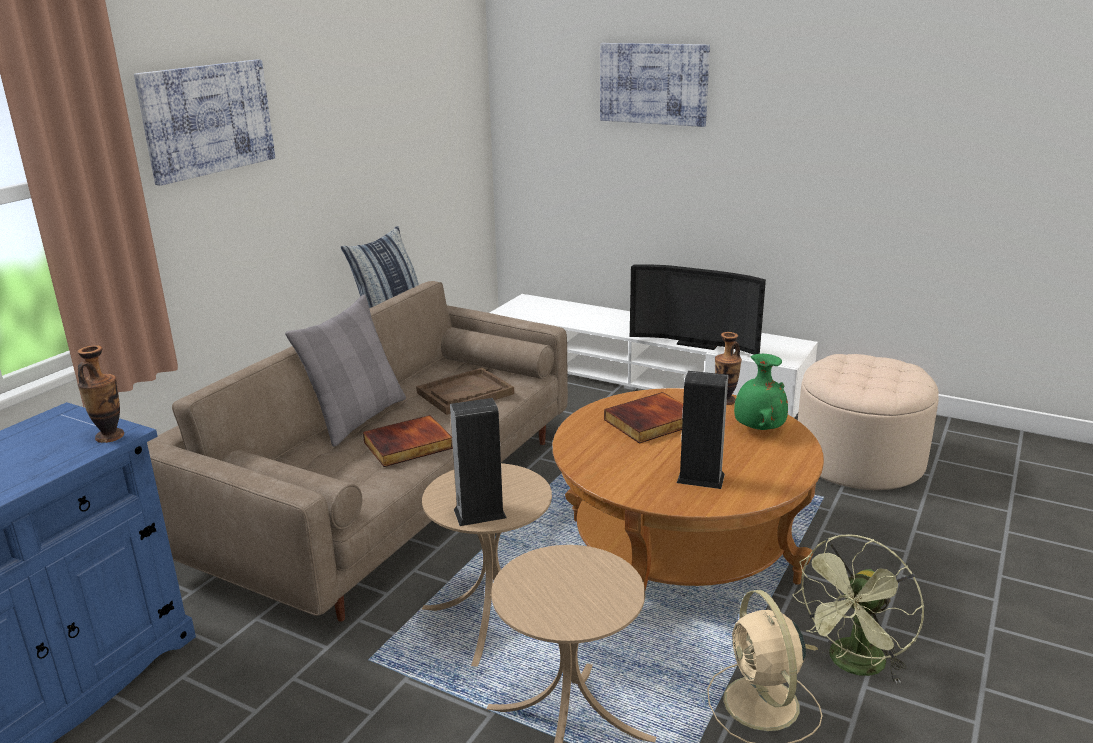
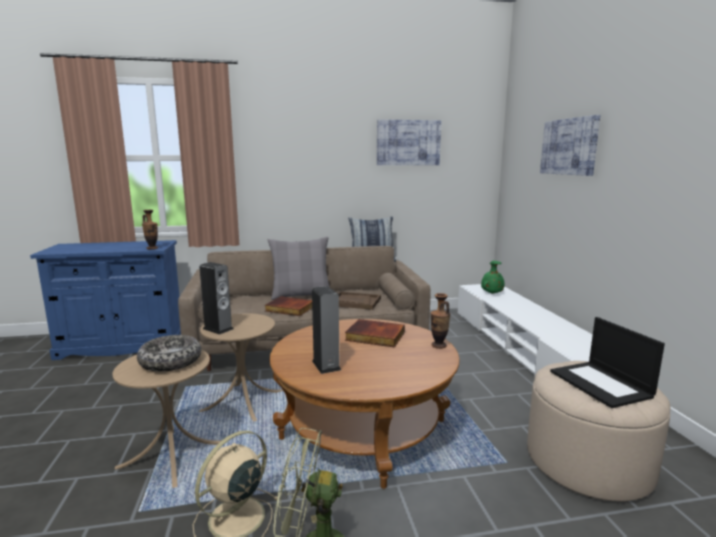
camera: 50 degrees right, 10 degrees down
picture [134,60,275,186] -> picture moved to [377,119,441,165]
television [630,265,766,355] -> none
green vase [734,353,788,430] -> green vase moved to [481,261,505,294]
none -> bowl [137,335,201,372]
none -> laptop [550,317,665,408]

